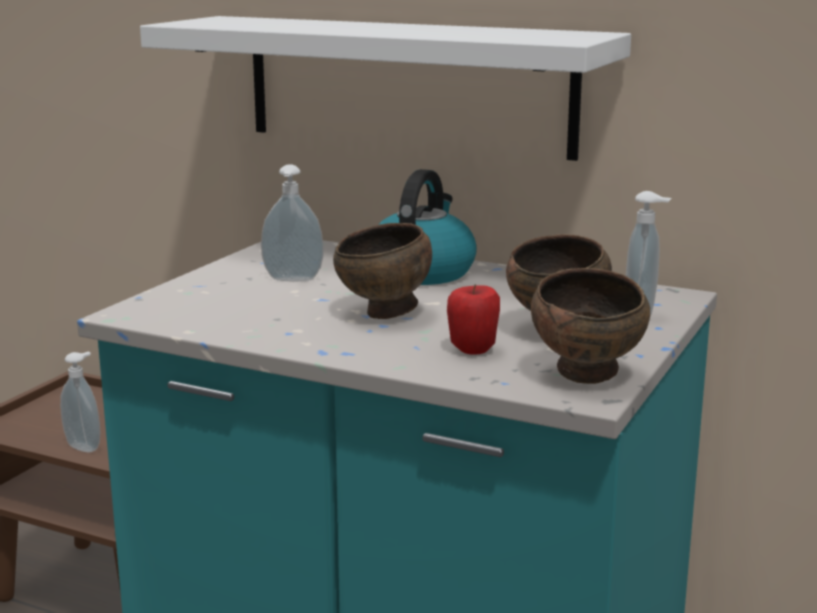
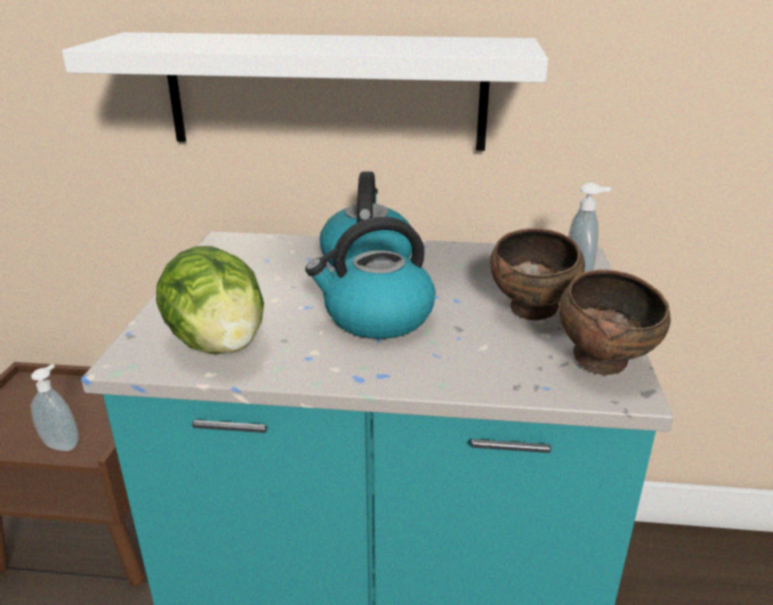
camera: 20 degrees left, 10 degrees up
soap dispenser [261,164,324,281] -> none
brown bowl [333,223,432,319] -> kettle [305,217,435,339]
apple [447,284,500,355] -> none
none -> lettuce [156,246,264,354]

